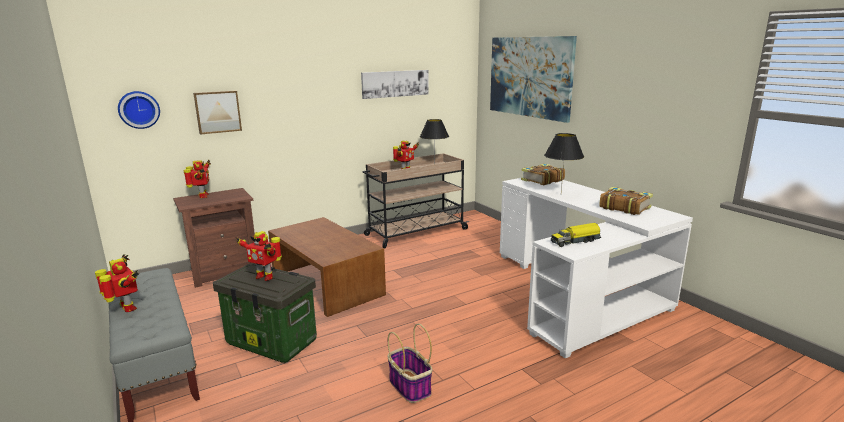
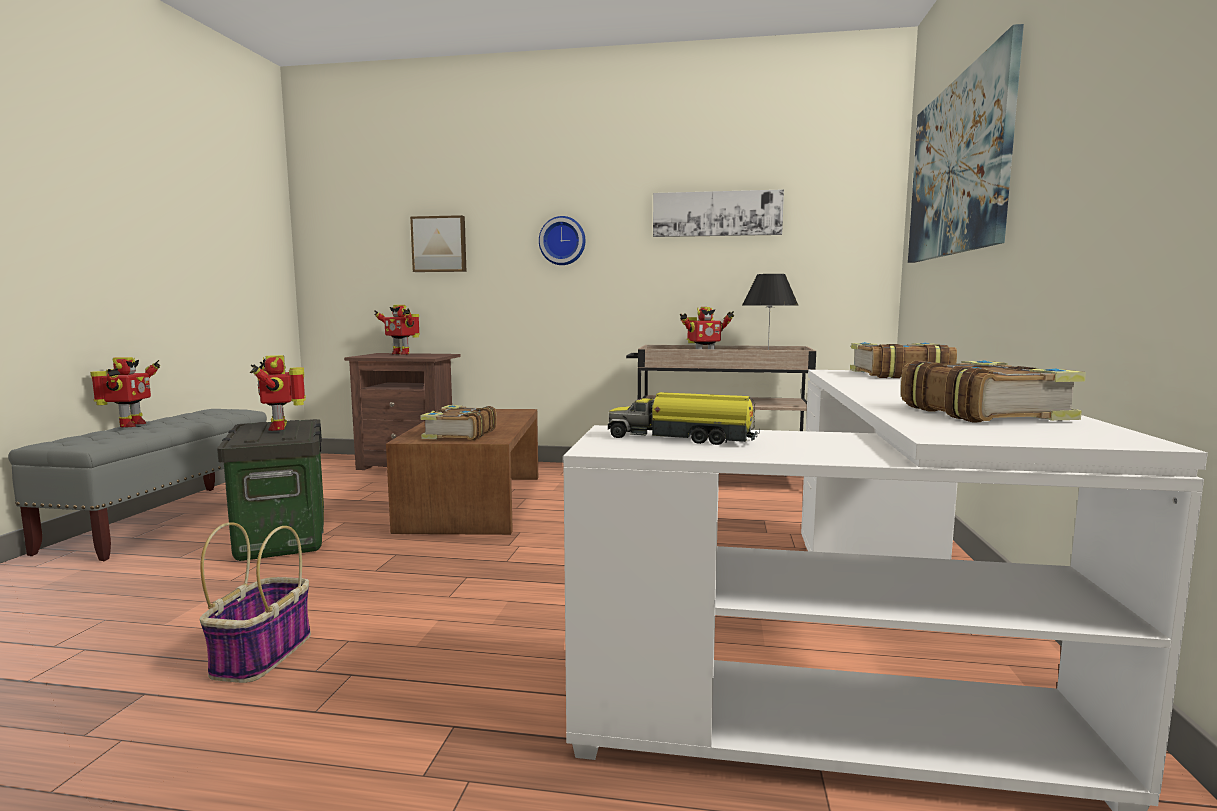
camera: 40 degrees right, 10 degrees down
wall clock [118,91,160,129] -> wall clock moved to [539,216,585,265]
toy robot [184,160,211,198] -> toy robot turned 90 degrees clockwise [374,305,420,355]
black table lamp [544,133,584,192] -> none
none -> book [420,405,497,440]

